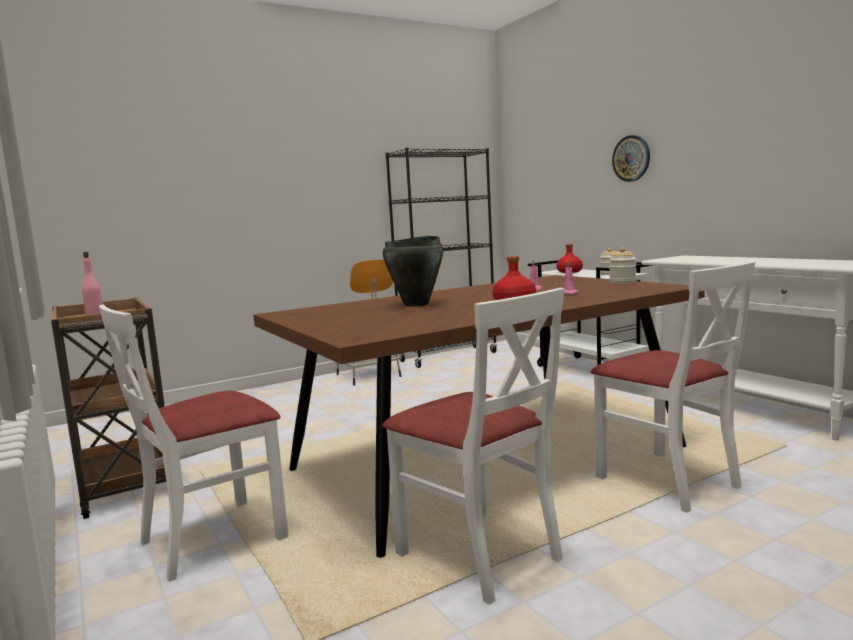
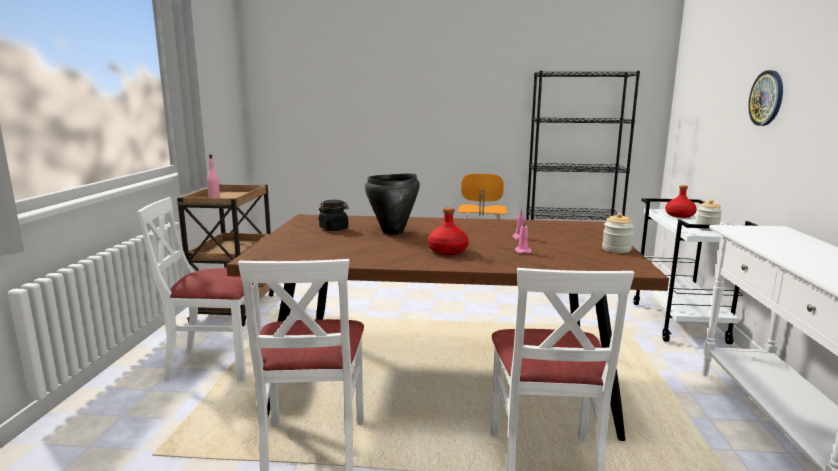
camera: 35 degrees right, 5 degrees up
none -> black jar [318,200,349,231]

